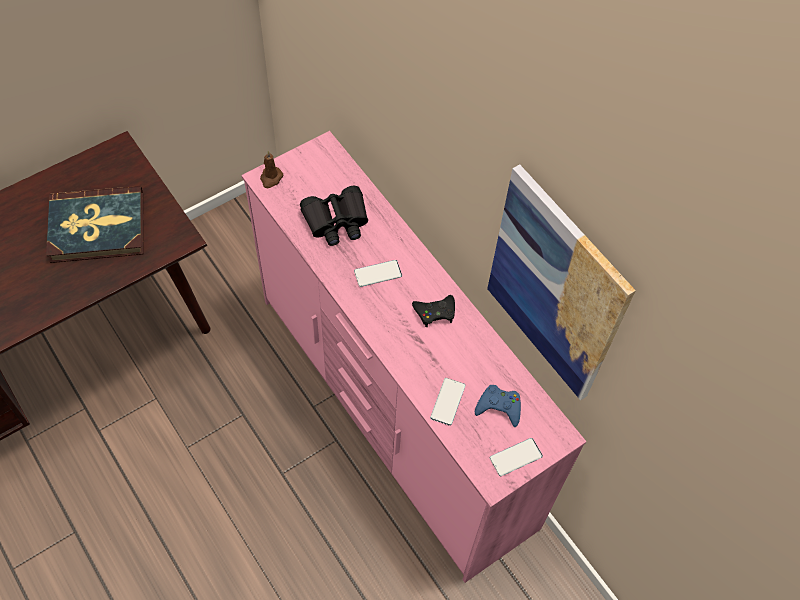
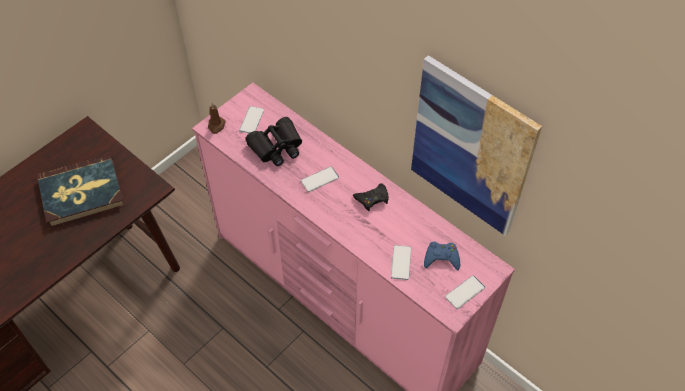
camera: 10 degrees left, 5 degrees down
none -> phone [239,106,264,133]

